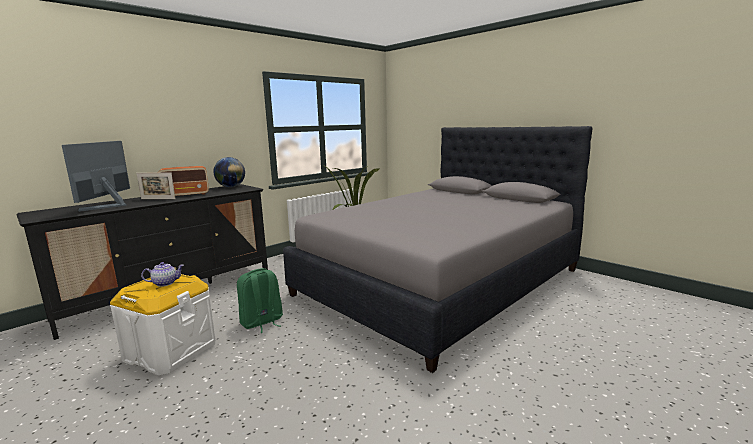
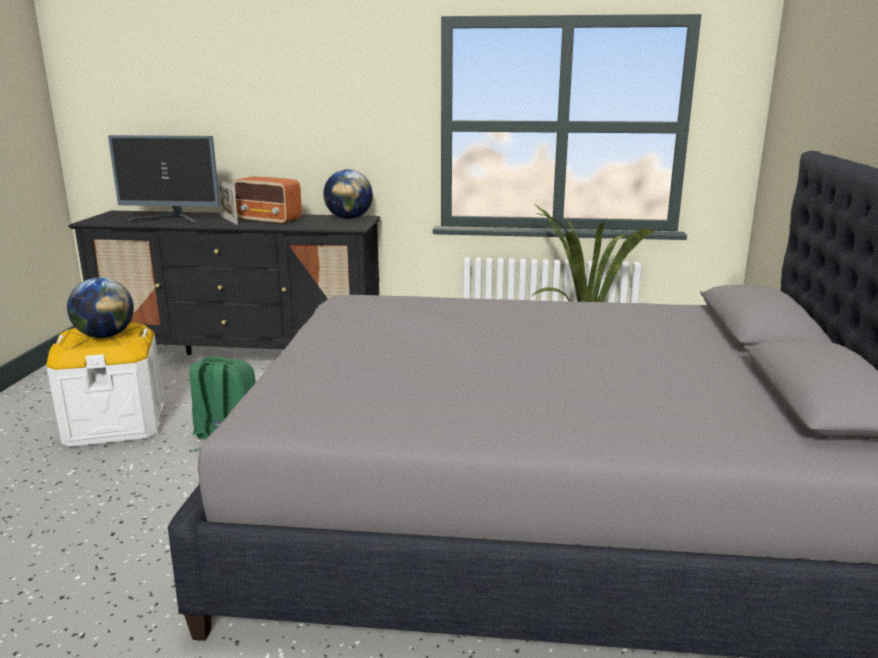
camera: 50 degrees right, 5 degrees up
monitor [62,141,130,212] -> monitor turned 135 degrees counterclockwise [108,135,220,223]
teapot [141,262,184,287] -> globe [67,277,134,338]

